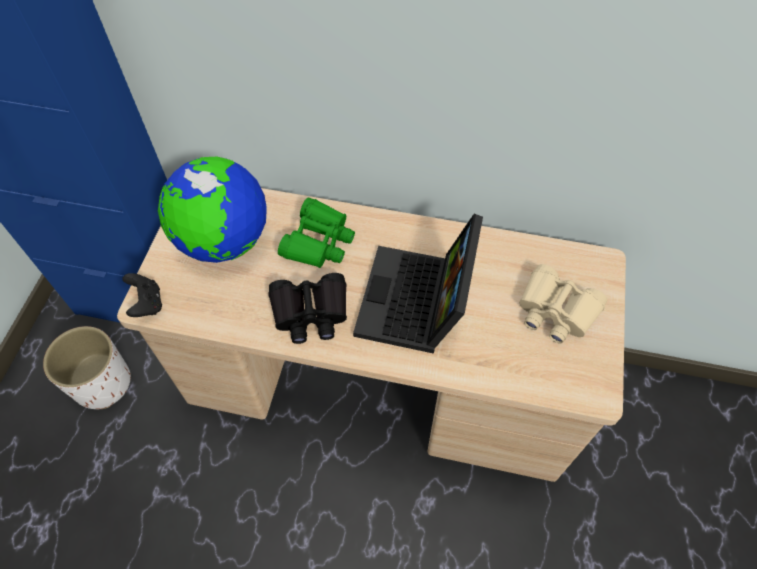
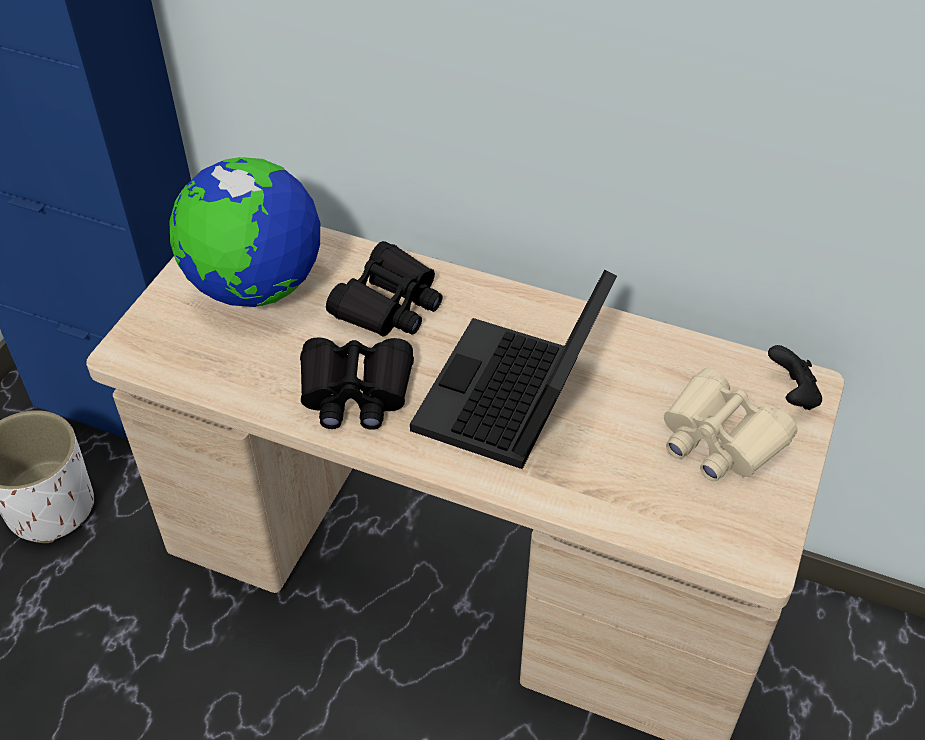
camera: 10 degrees right, 10 degrees down
black game controller [123,273,162,317] -> black game controller moved to [768,345,822,410]
green binoculars [278,198,355,268] -> black binoculars [326,241,443,337]

